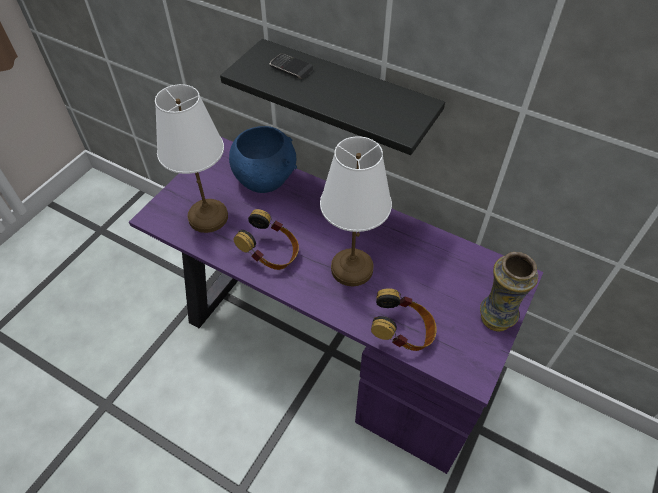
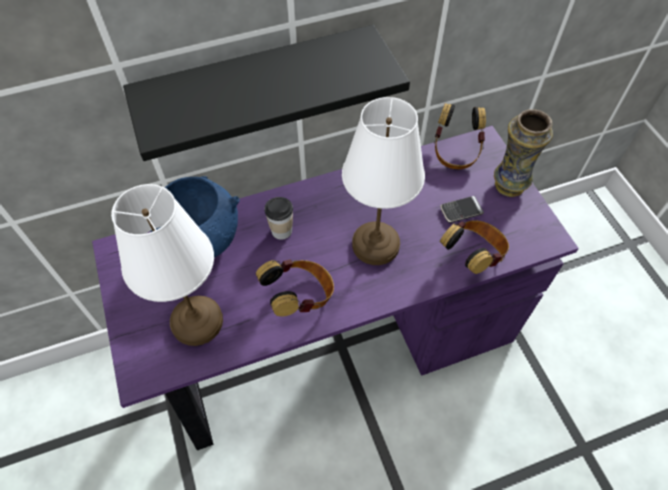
camera: 50 degrees left, 5 degrees up
phone [269,53,313,79] -> phone moved to [440,196,484,223]
none -> cup [265,197,293,240]
none -> headphones [434,103,486,169]

